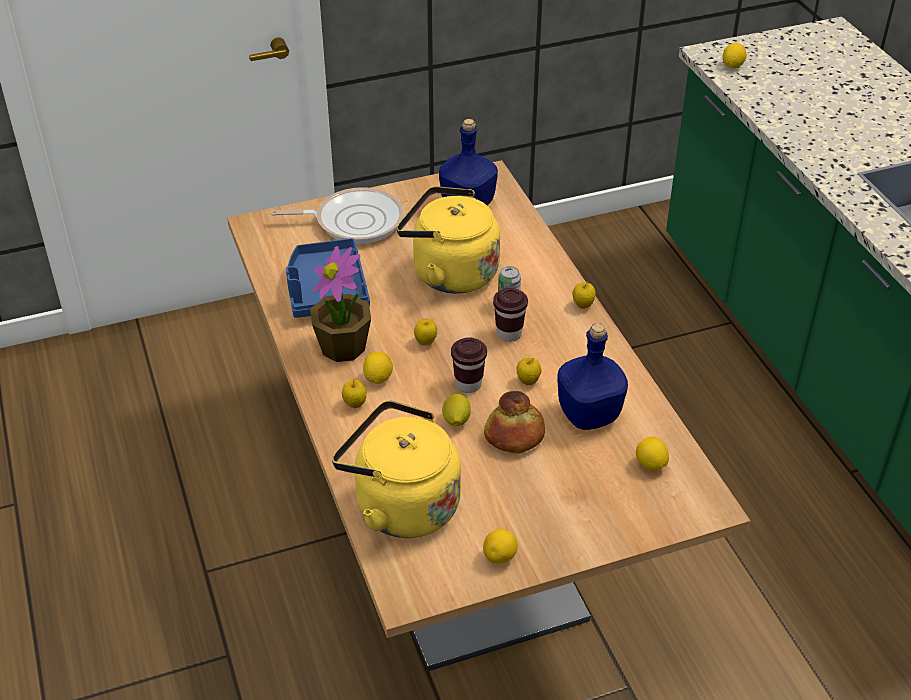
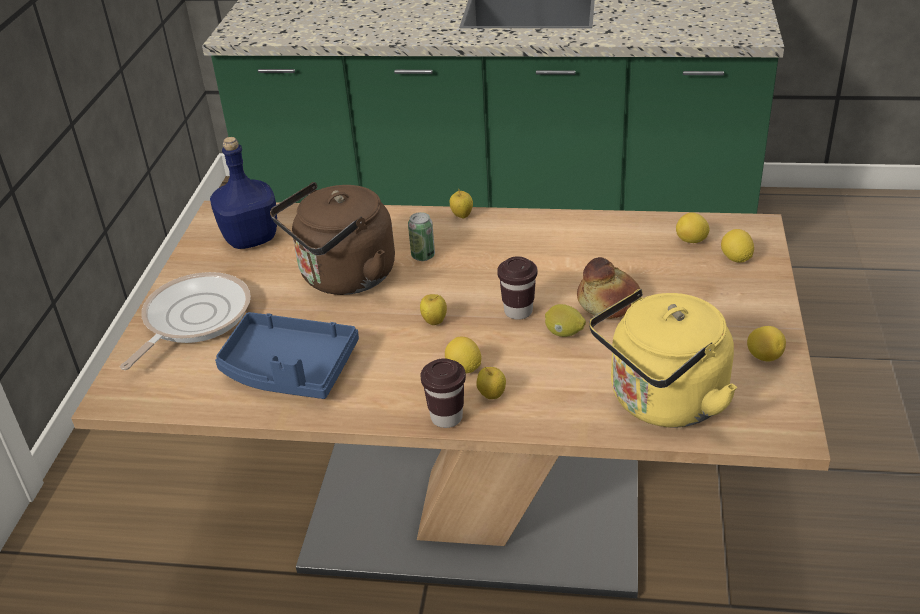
camera: 60 degrees left, 5 degrees down
potted plant [310,246,371,362] -> none
yellow kettle [397,186,500,294] -> brown kettle [270,182,395,295]
brown cup [493,288,528,342] -> brown cup moved to [421,358,466,428]
apple [517,357,541,385] -> none
blue bottle [557,323,628,430] -> none
lemon [723,43,747,69] -> lemon moved to [721,229,754,263]

